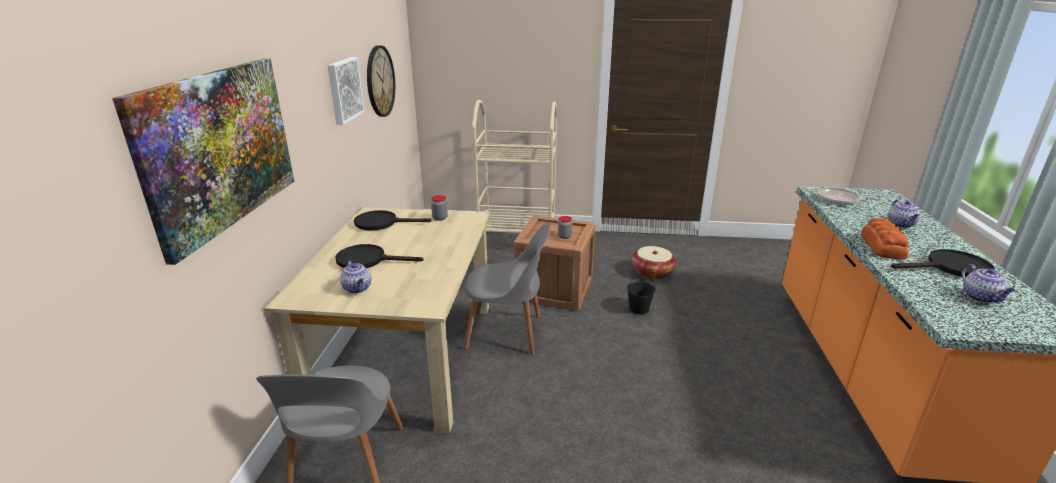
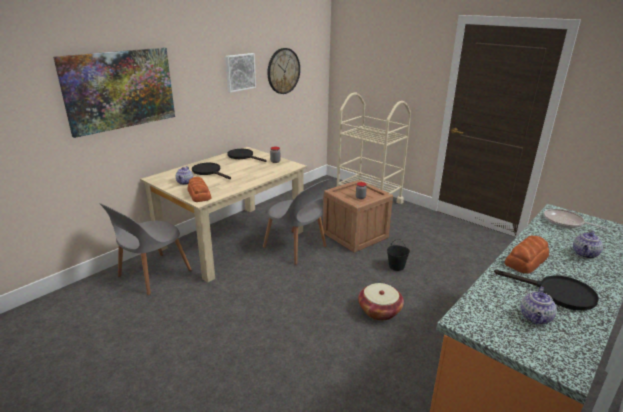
camera: 35 degrees right, 0 degrees up
basket [632,246,677,279] -> basket moved to [358,283,404,321]
none -> bread [187,177,211,202]

